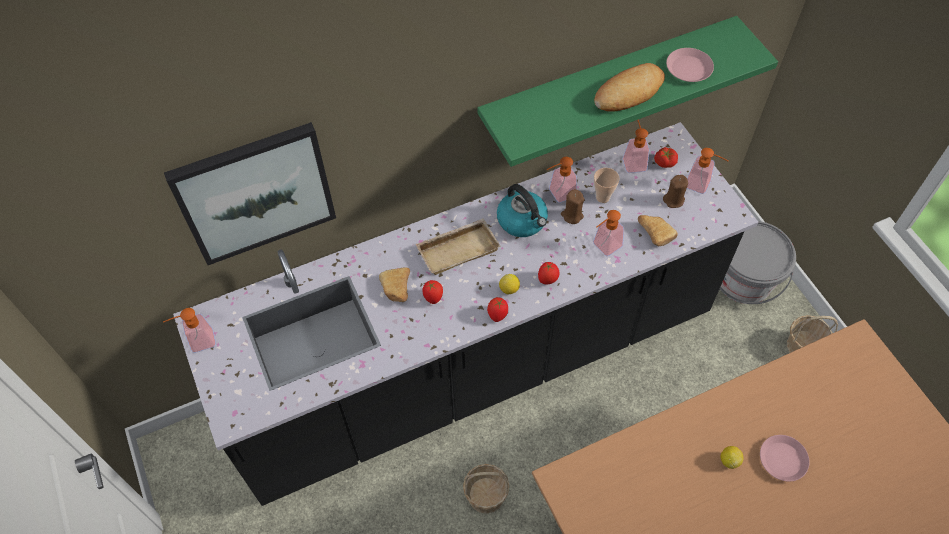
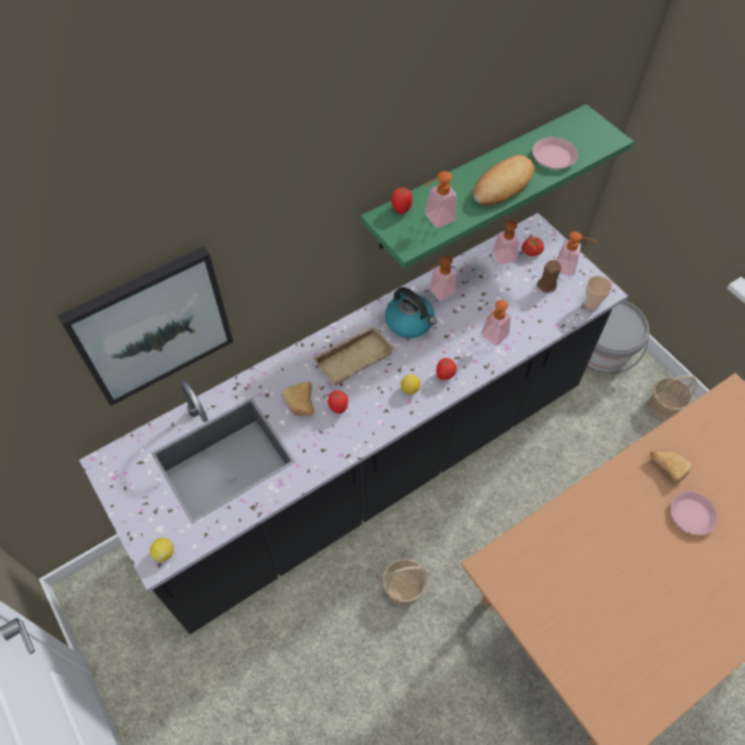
camera: 10 degrees left, 0 degrees up
soap dispenser [163,308,216,353] -> soap dispenser moved to [423,171,457,228]
tomato [487,297,508,322] -> tomato moved to [391,188,413,214]
brown candle [561,189,584,224] -> none
cup [594,168,620,203] -> cup moved to [585,276,612,310]
bread [638,215,678,246] -> bread moved to [650,450,692,483]
lemon [720,446,743,469] -> lemon moved to [150,538,174,562]

